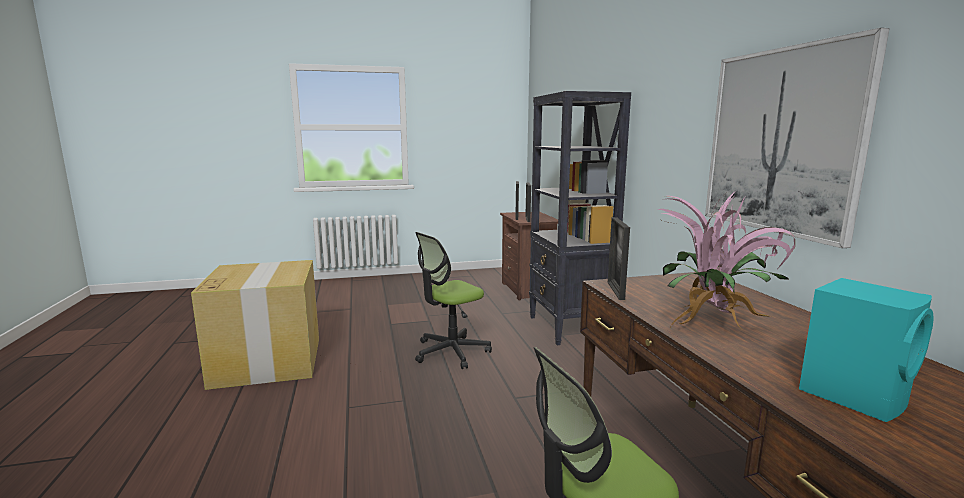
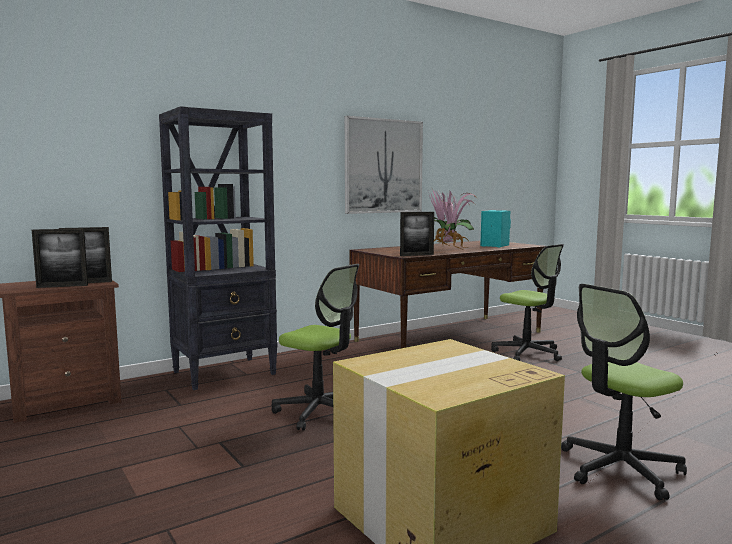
camera: 110 degrees left, 5 degrees down
none -> office chair [561,284,687,500]

